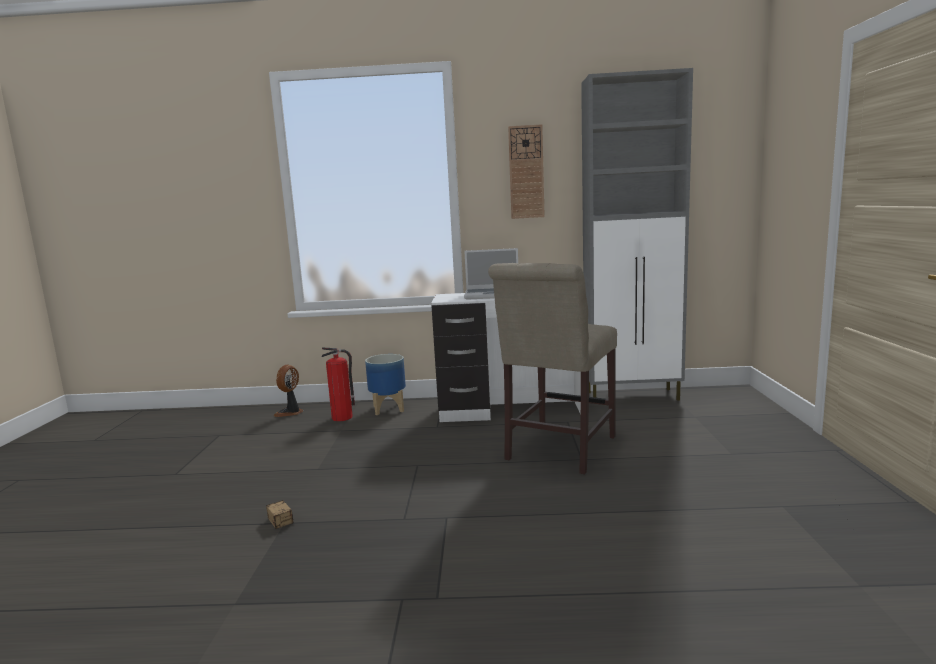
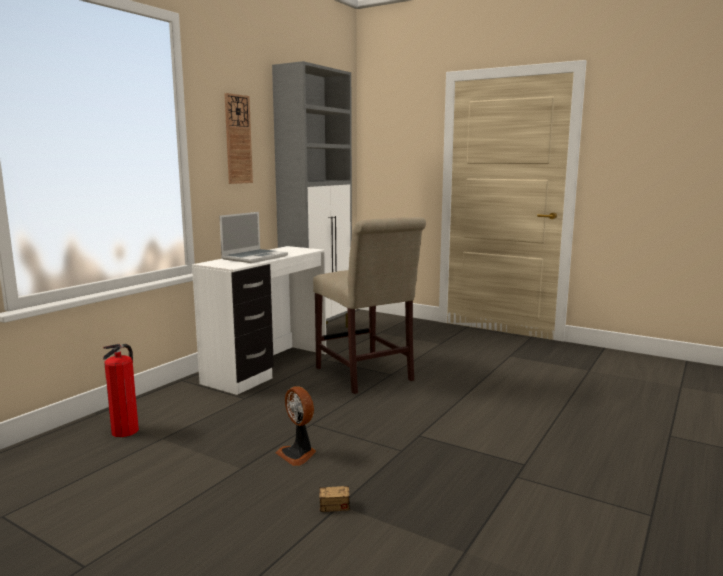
camera: 60 degrees left, 0 degrees up
fan [273,364,303,417] -> fan moved to [275,386,316,466]
planter [365,354,406,415] -> none

